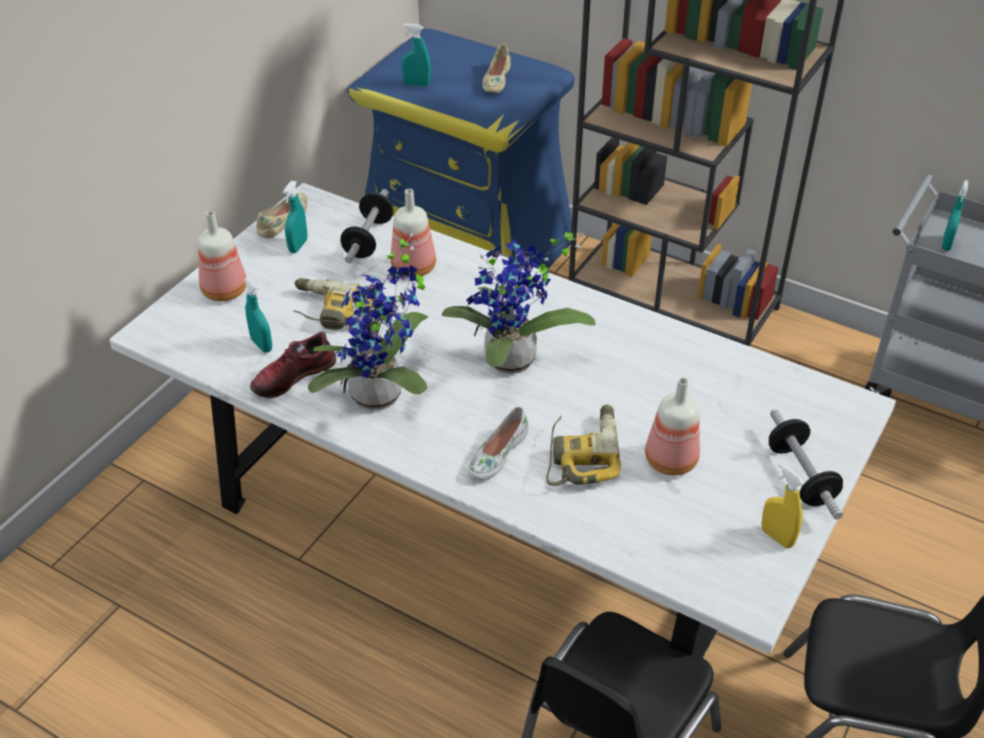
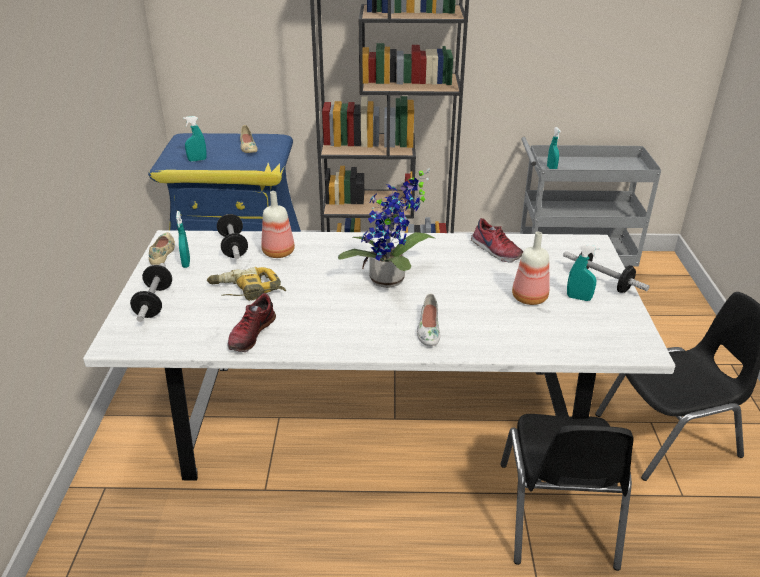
camera: 30 degrees left, 10 degrees down
bottle [198,211,246,301] -> dumbbell [130,263,172,322]
turquoise spray bottle [244,277,272,353] -> turquoise spray bottle moved to [567,244,600,301]
potted plant [308,233,429,410] -> none
power drill [546,405,621,486] -> none
yellow spray bottle [761,463,805,548] -> none
none -> shoe [471,218,523,263]

